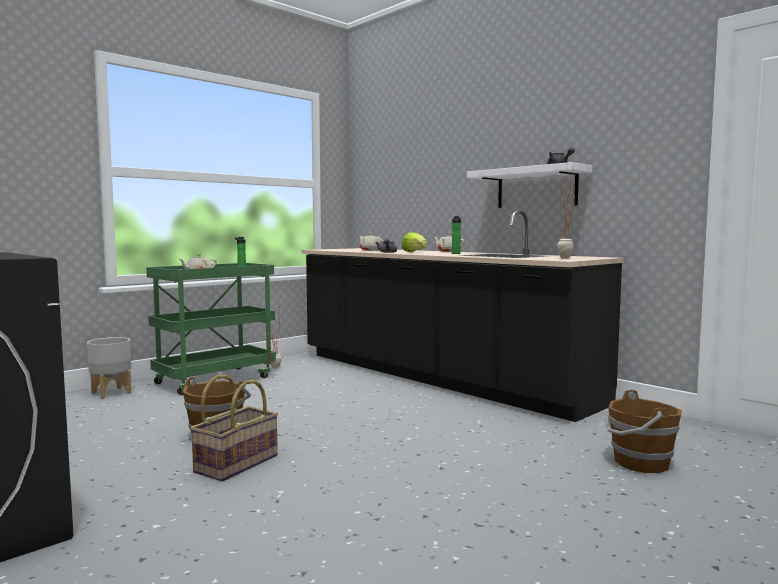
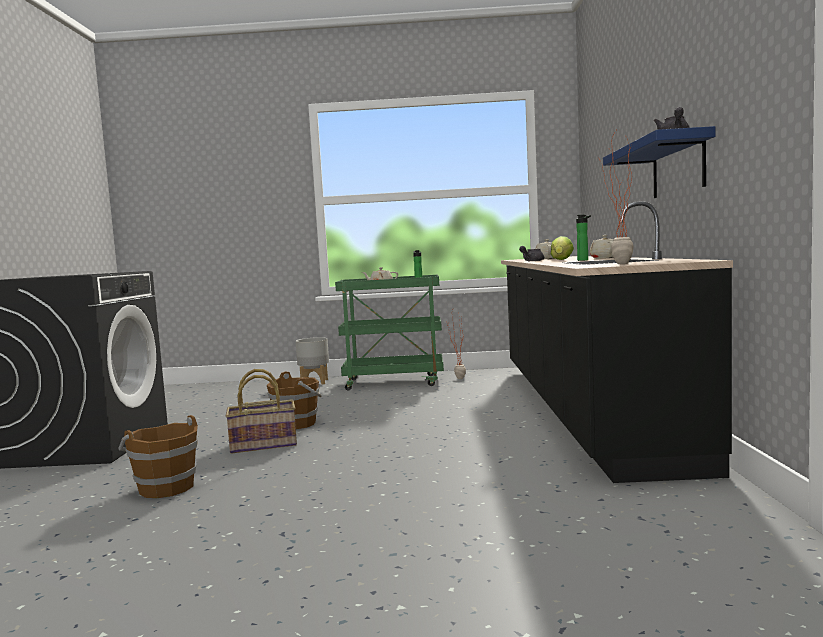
camera: 45 degrees right, 0 degrees up
white shelf [467,162,592,208] -> blue shelf [603,126,715,198]
brown bucket [605,390,682,473] -> brown bucket moved to [119,415,198,498]

